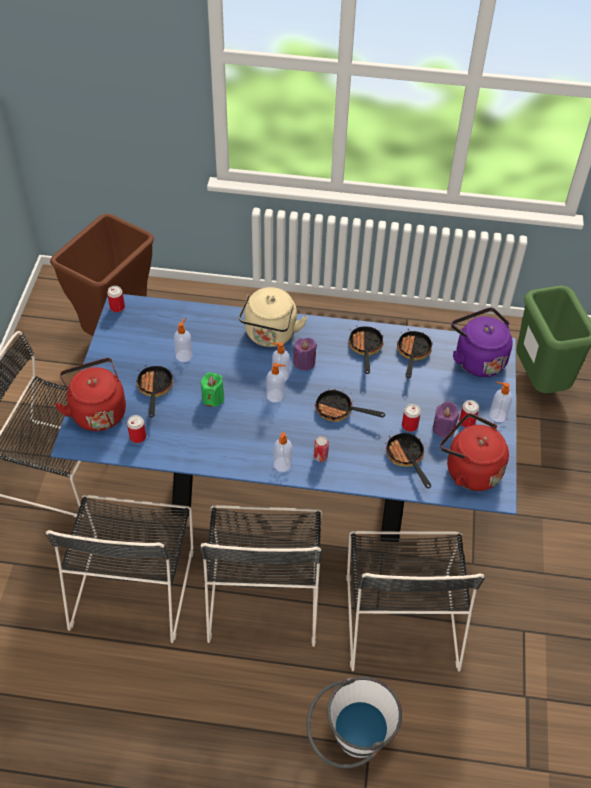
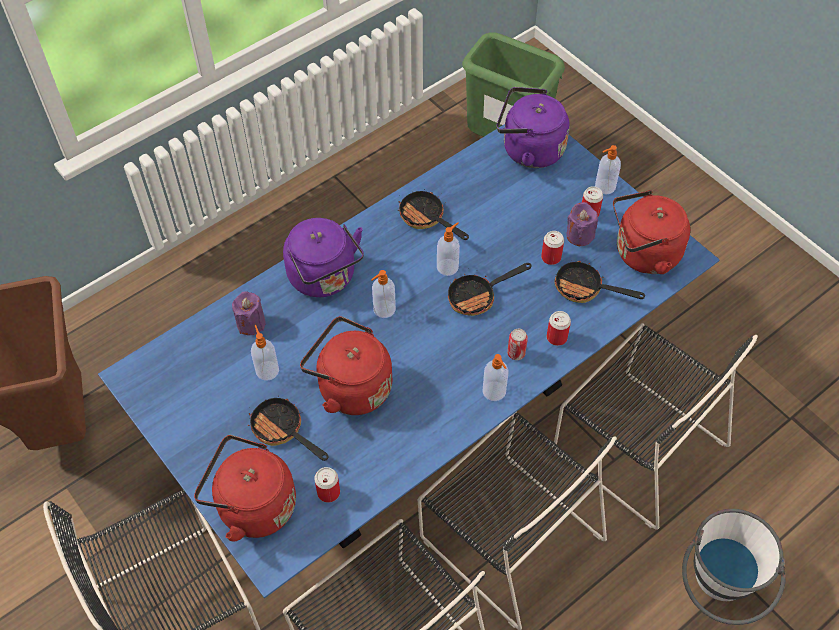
camera: 45 degrees left, 5 degrees up
can [107,286,125,312] -> can moved to [547,311,571,346]
green candle [201,372,224,407] -> red kettle [300,316,392,415]
beige kettle [239,287,308,347] -> purple kettle [283,218,364,297]
soap dispenser [266,363,286,403] -> soap dispenser moved to [437,222,460,276]
purple candle [293,338,317,371] -> purple candle moved to [232,291,266,335]
frying pan [397,329,433,378] -> none

